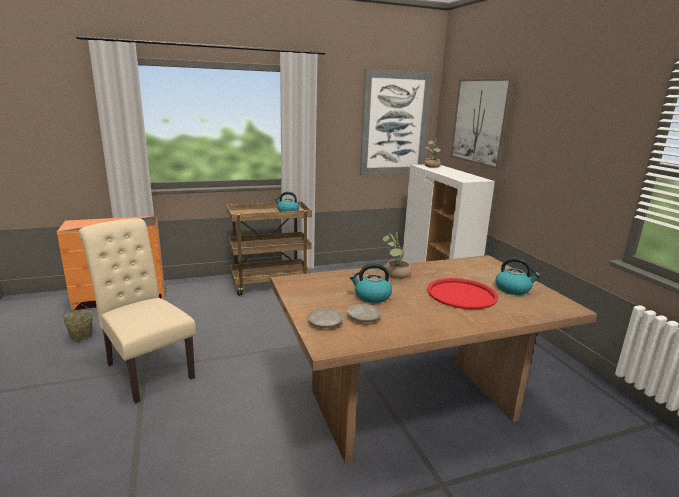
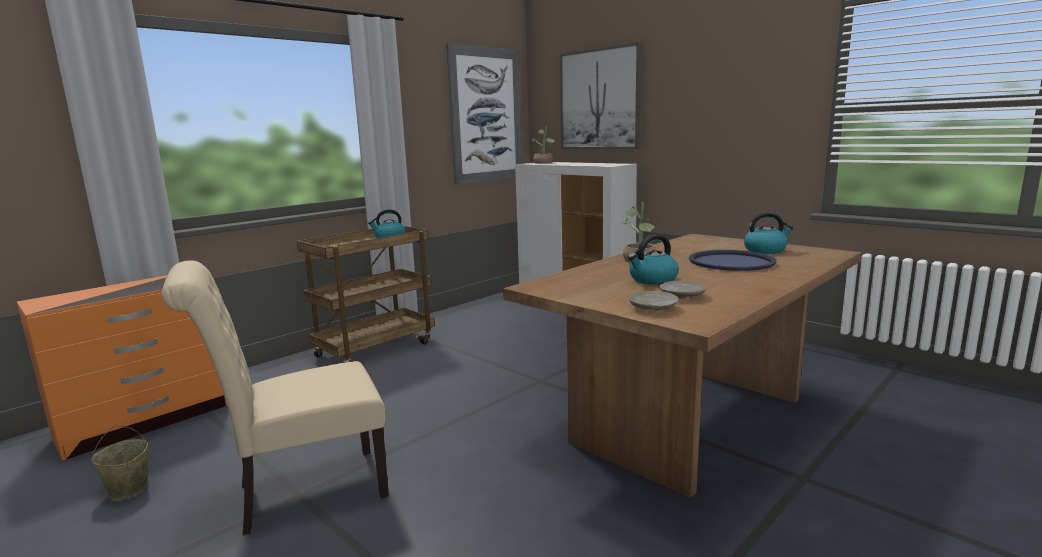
camera: 25 degrees left, 5 degrees down
beige chair [79,218,196,404] -> beige chair turned 45 degrees counterclockwise [162,260,389,535]
red tray [427,278,498,310] -> blue tray [689,250,777,271]

